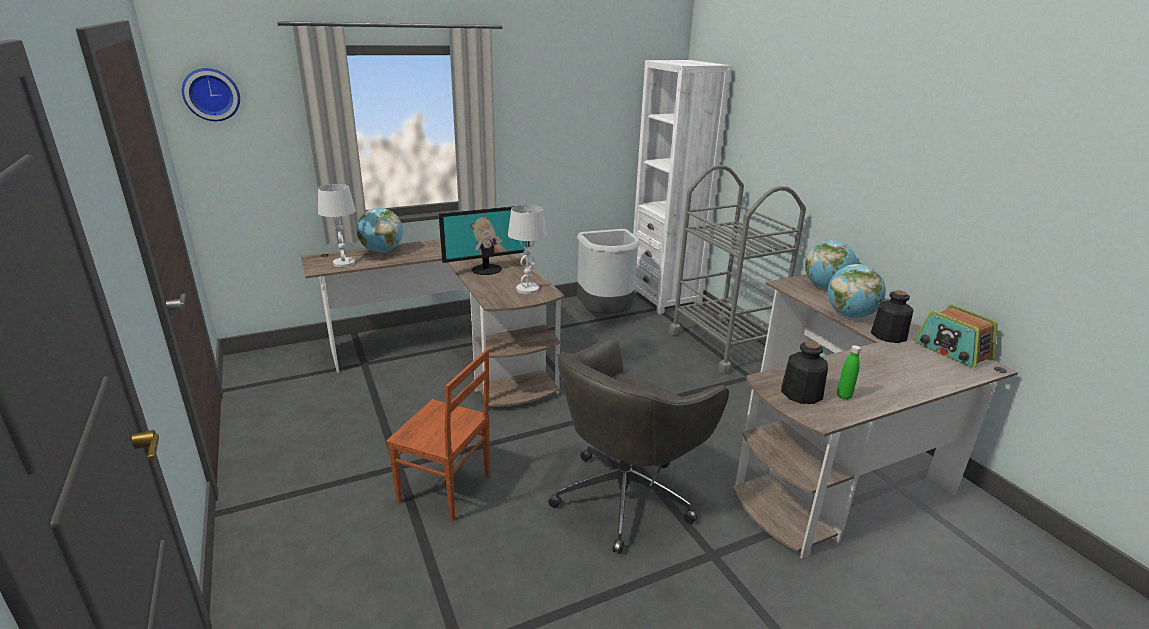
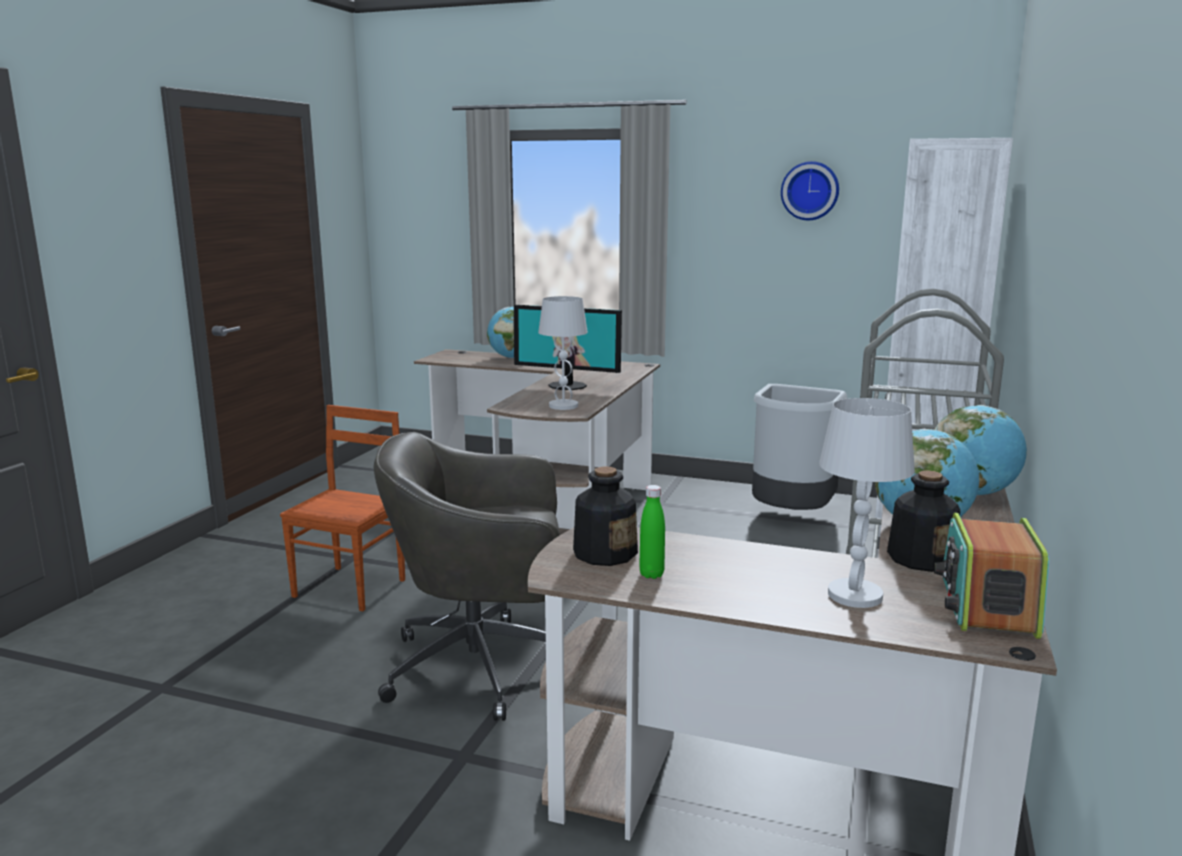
camera: 45 degrees right, 10 degrees down
wall clock [182,68,240,121] -> wall clock moved to [781,161,839,220]
white table lamp [318,184,356,267] -> white table lamp moved to [819,398,915,608]
brown chair [386,348,490,521] -> brown chair turned 135 degrees counterclockwise [280,405,405,611]

